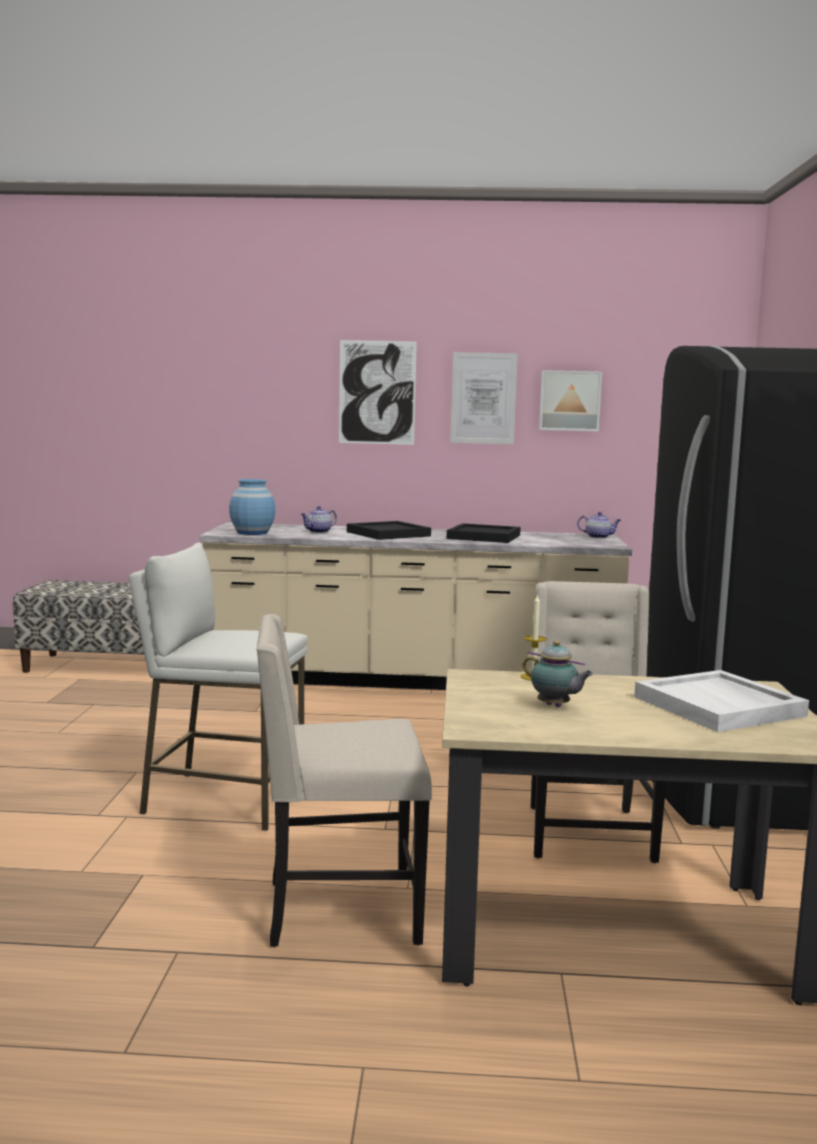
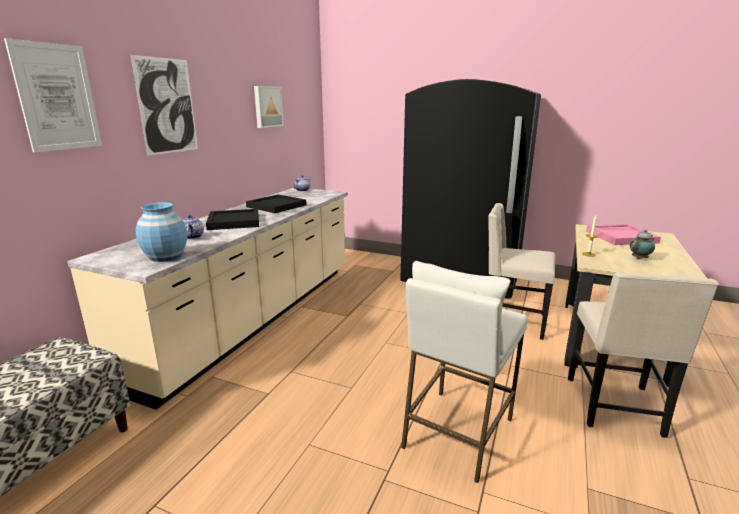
camera: 70 degrees left, 10 degrees up
picture [450,352,518,444] -> picture moved to [4,38,102,153]
white tray [634,670,809,732] -> pink tray [586,224,661,245]

